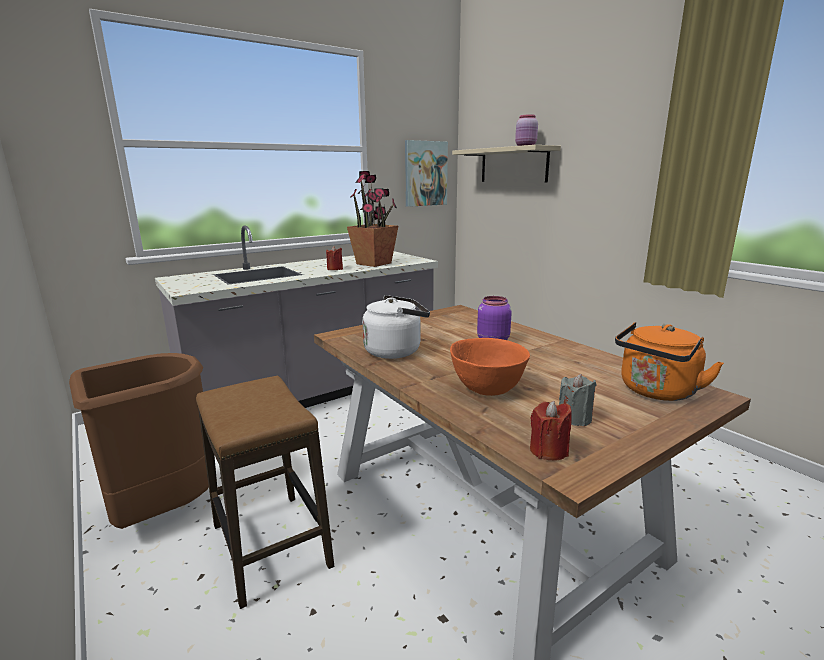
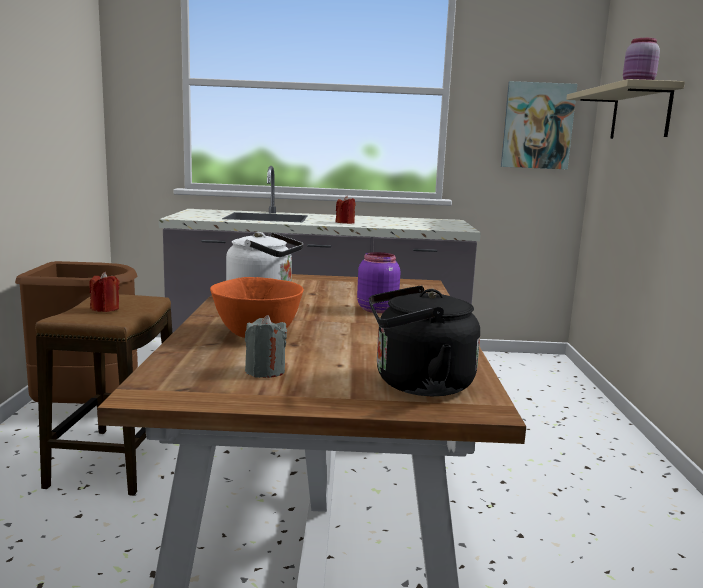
camera: 35 degrees right, 5 degrees down
potted plant [347,171,398,267] -> none
red candle [530,401,572,460] -> red candle moved to [89,272,120,312]
orange kettle [615,322,724,401] -> black kettle [369,286,480,396]

